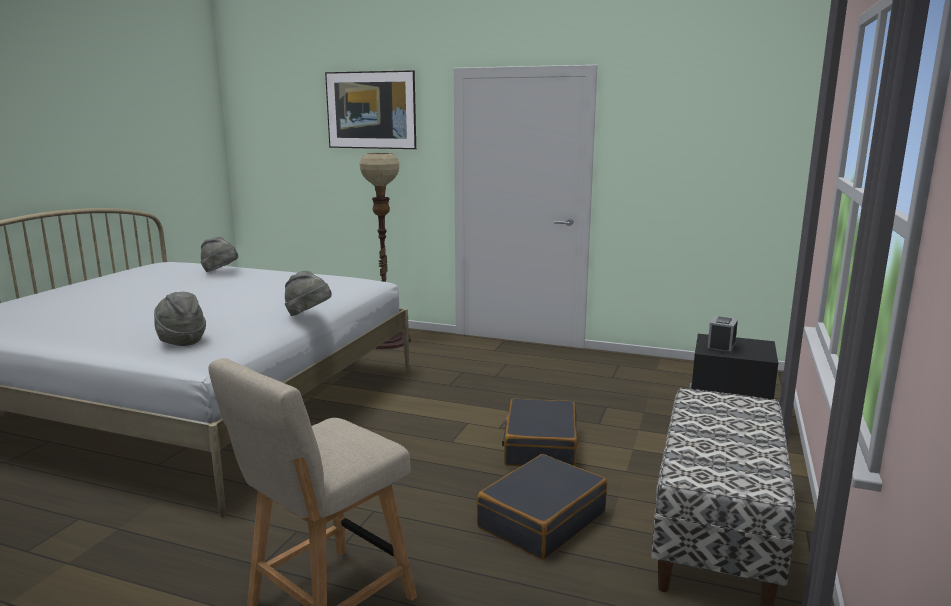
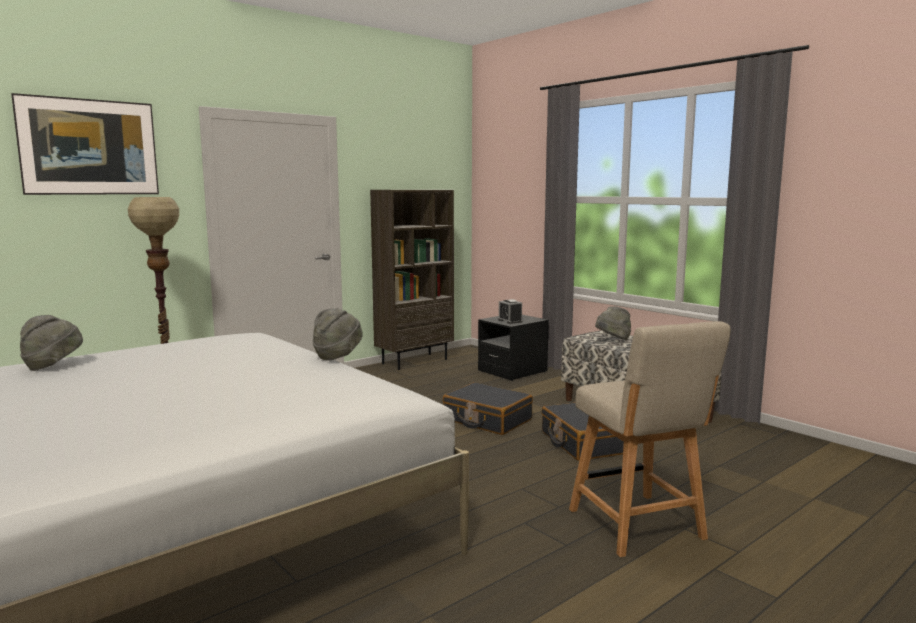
camera: 60 degrees left, 5 degrees down
grey hat [154,292,206,346] -> grey hat moved to [595,306,631,340]
none -> brown bookcase [370,190,454,370]

